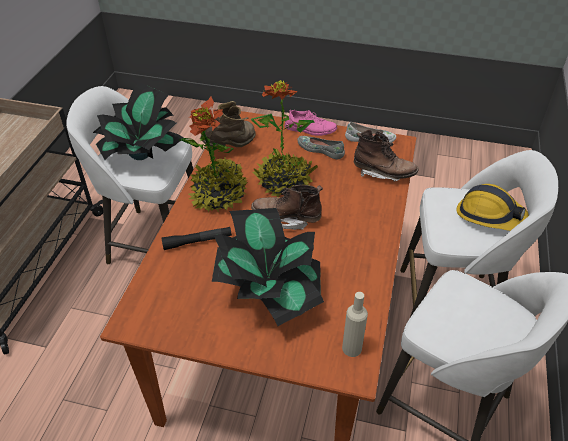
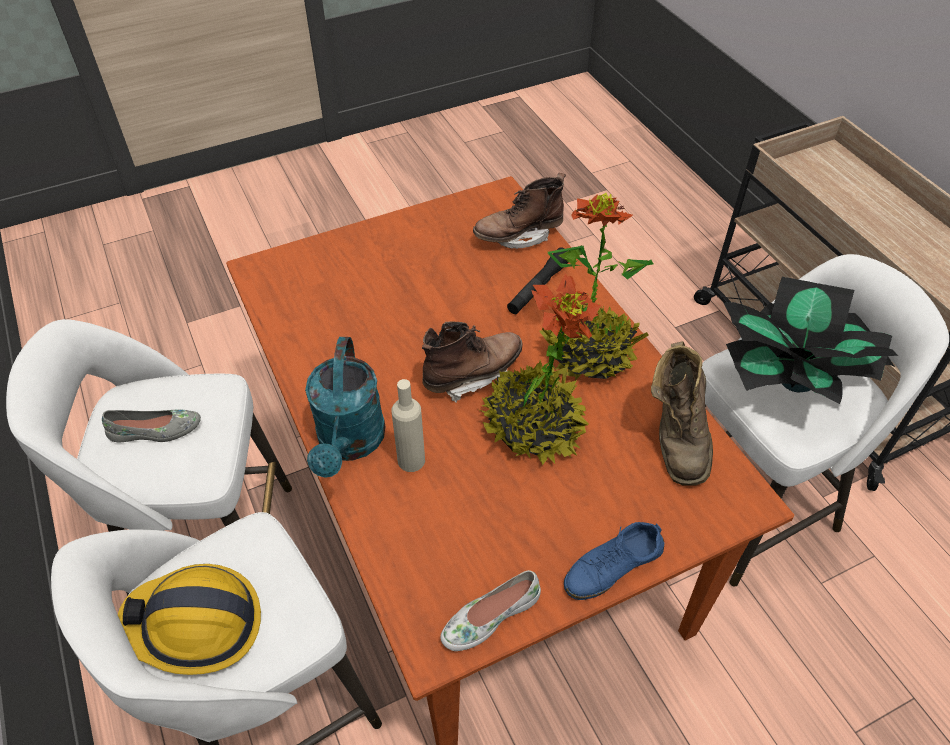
camera: 140 degrees right, 5 degrees up
potted plant [212,208,324,326] -> none
pink shoe [285,110,337,136] -> blue shoe [564,522,664,600]
grey shoe [297,136,345,159] -> grey shoe moved to [102,409,201,442]
beige bottle [342,292,368,357] -> beige bottle moved to [392,379,425,472]
brown boot [354,130,419,182] -> brown boot moved to [473,173,566,249]
none -> turquoise watering can [305,337,386,478]

